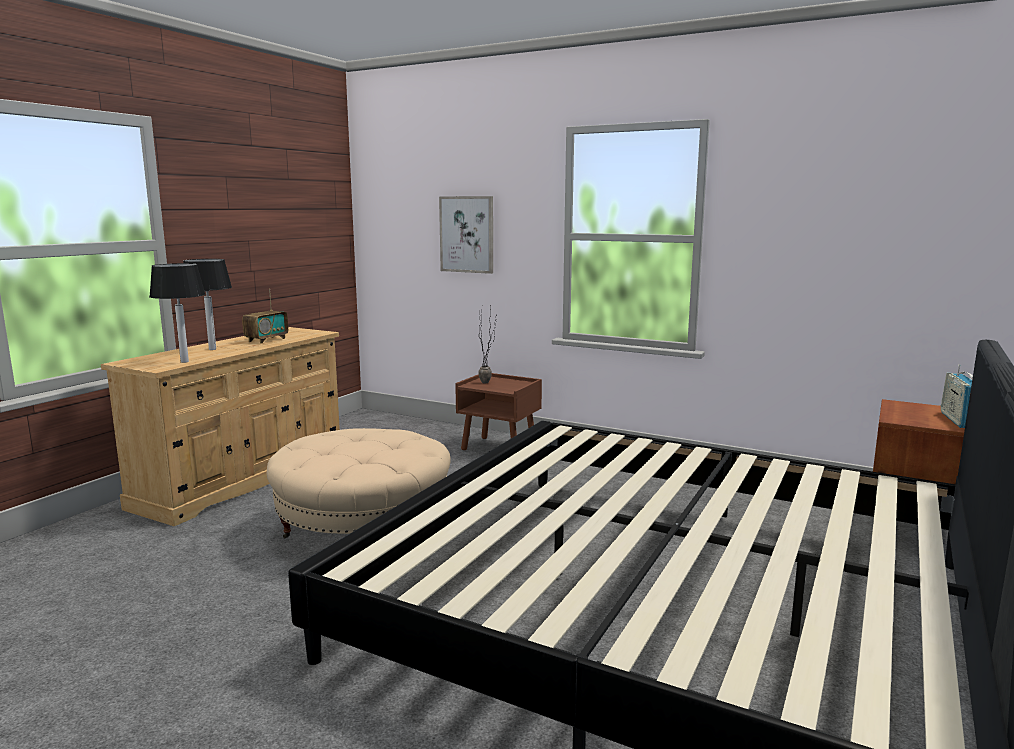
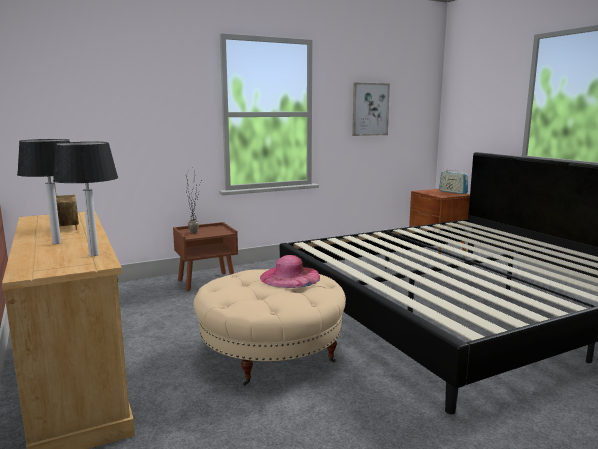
camera: 55 degrees left, 0 degrees up
picture [439,196,493,274] -> picture moved to [352,83,390,136]
none -> pink hat [260,255,320,288]

